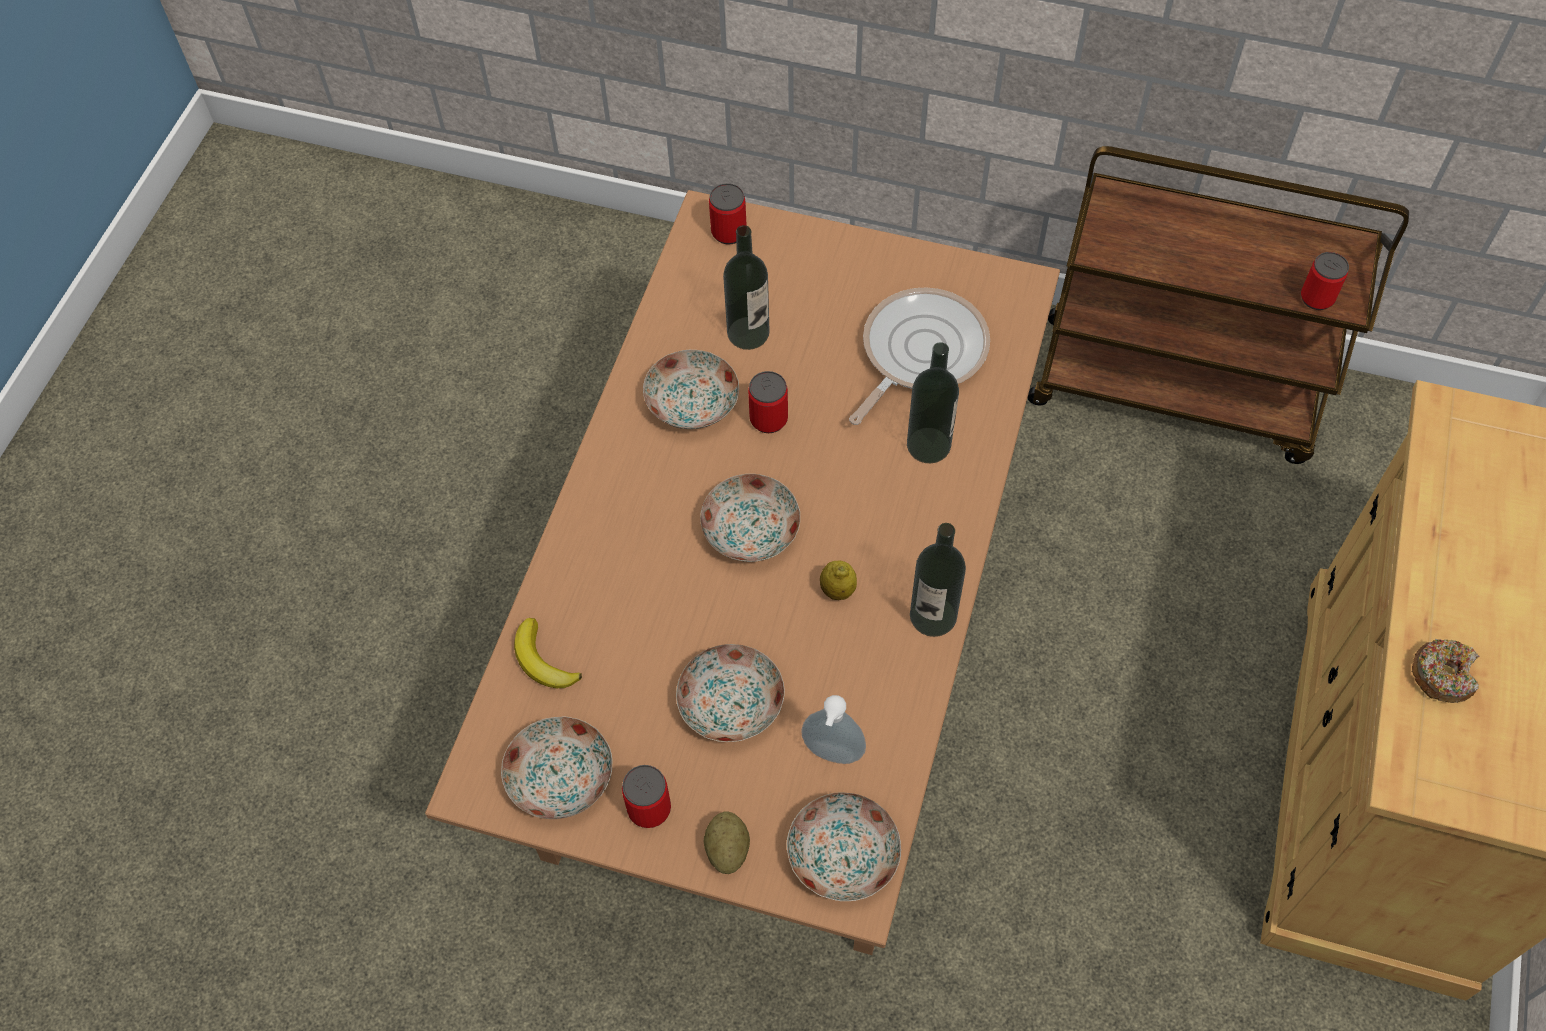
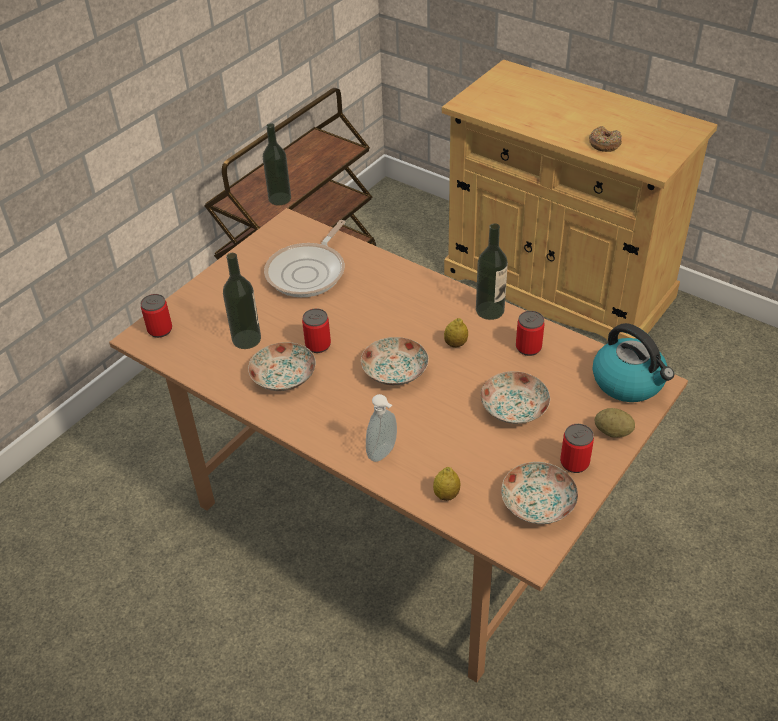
camera: 70 degrees left, 15 degrees down
banana [514,618,582,688] -> lemon [433,467,460,501]
plate [787,792,901,901] -> kettle [593,323,674,402]
soap dispenser [801,695,866,764] -> soap dispenser moved to [366,394,397,462]
frying pan [849,287,990,425] -> frying pan turned 120 degrees counterclockwise [264,220,345,297]
bottle [907,342,959,463] -> bottle moved to [263,123,291,205]
can [1301,252,1349,310] -> can moved to [516,311,545,356]

